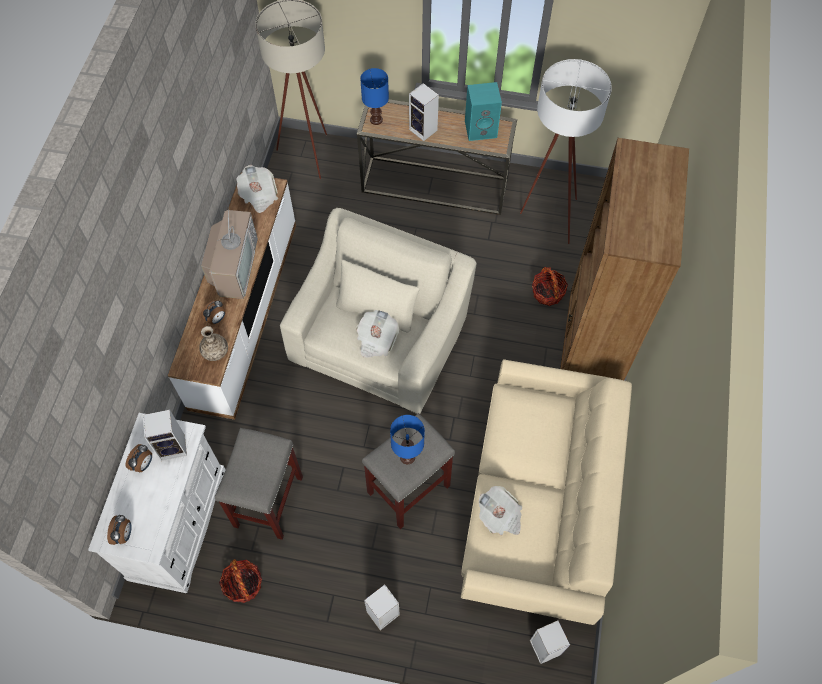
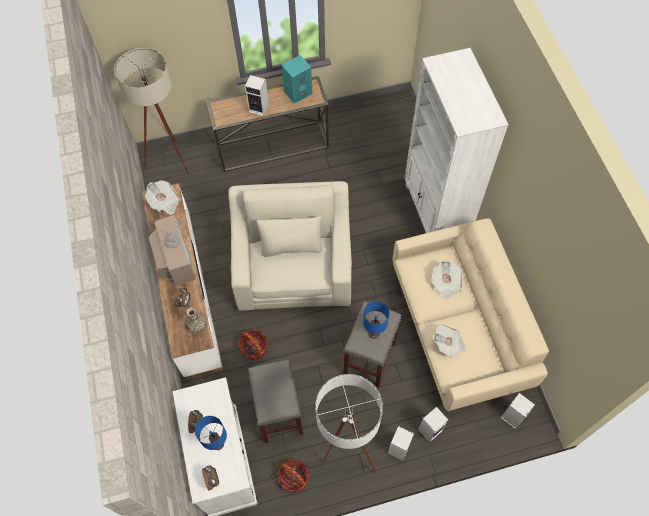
camera: 25 degrees left, 0 degrees up
speaker [143,410,187,461] -> speaker moved to [418,407,448,443]
newspaper [356,310,399,358] -> newspaper moved to [431,260,463,300]
blue table lamp [360,68,389,125] -> blue table lamp moved to [195,416,227,450]
white floor lamp [520,59,612,244] -> white floor lamp moved to [315,374,383,475]
basket [532,267,568,306] -> basket moved to [239,330,268,360]
brown bookcase [560,138,689,380] -> white bookcase [405,48,509,233]

